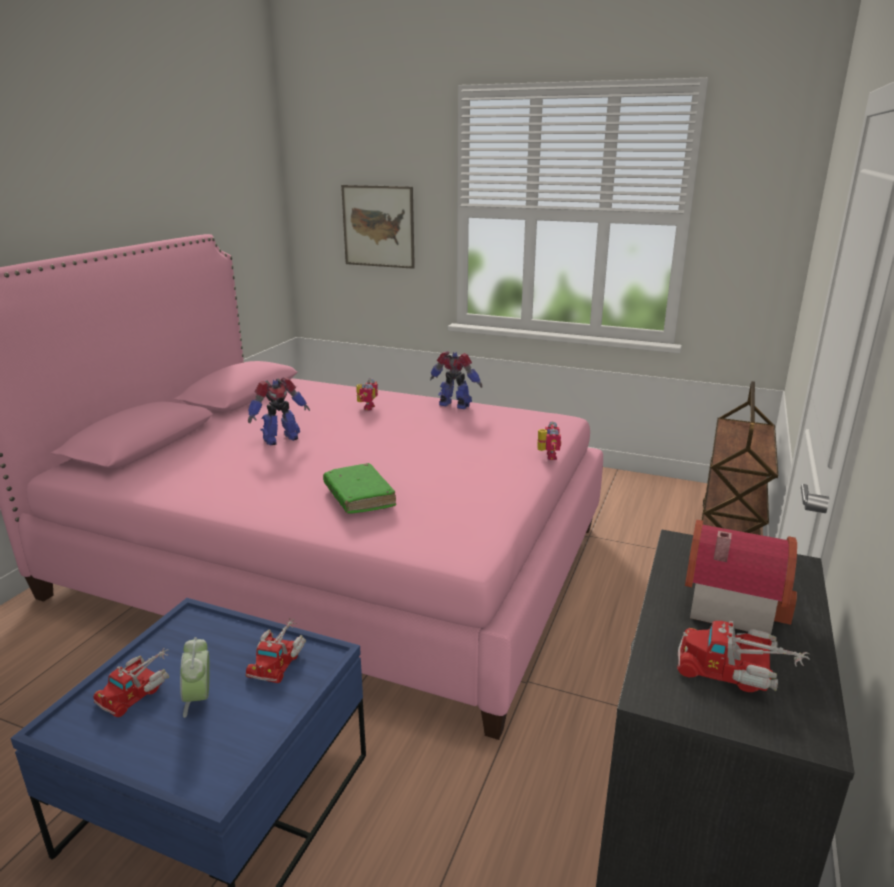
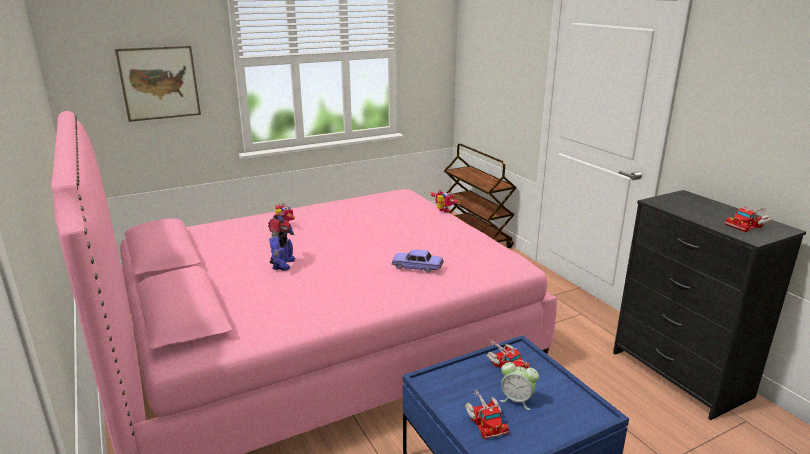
camera: 50 degrees left, 0 degrees up
green book [323,463,396,513] -> toy car [392,249,444,273]
toy robot [430,351,483,409] -> none
toy house [685,520,797,635] -> none

